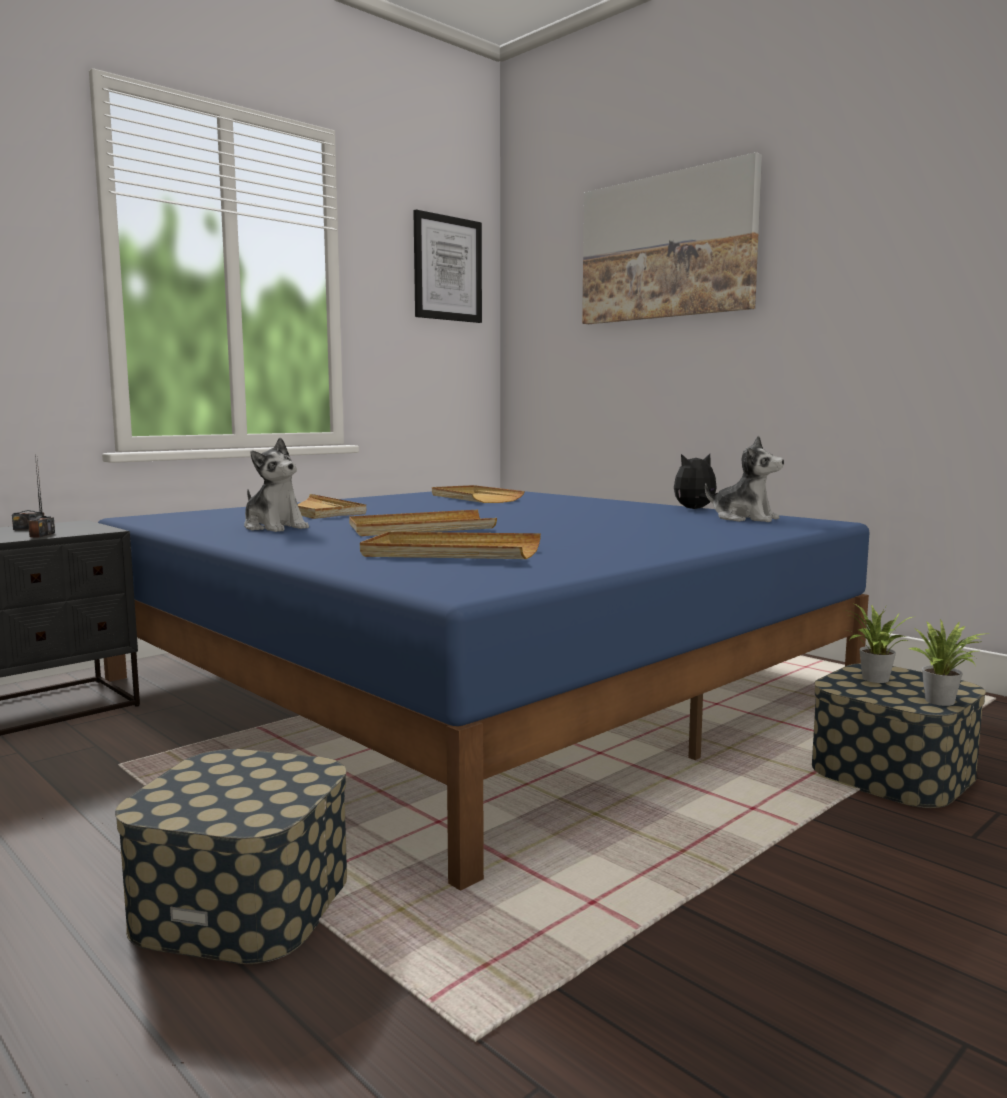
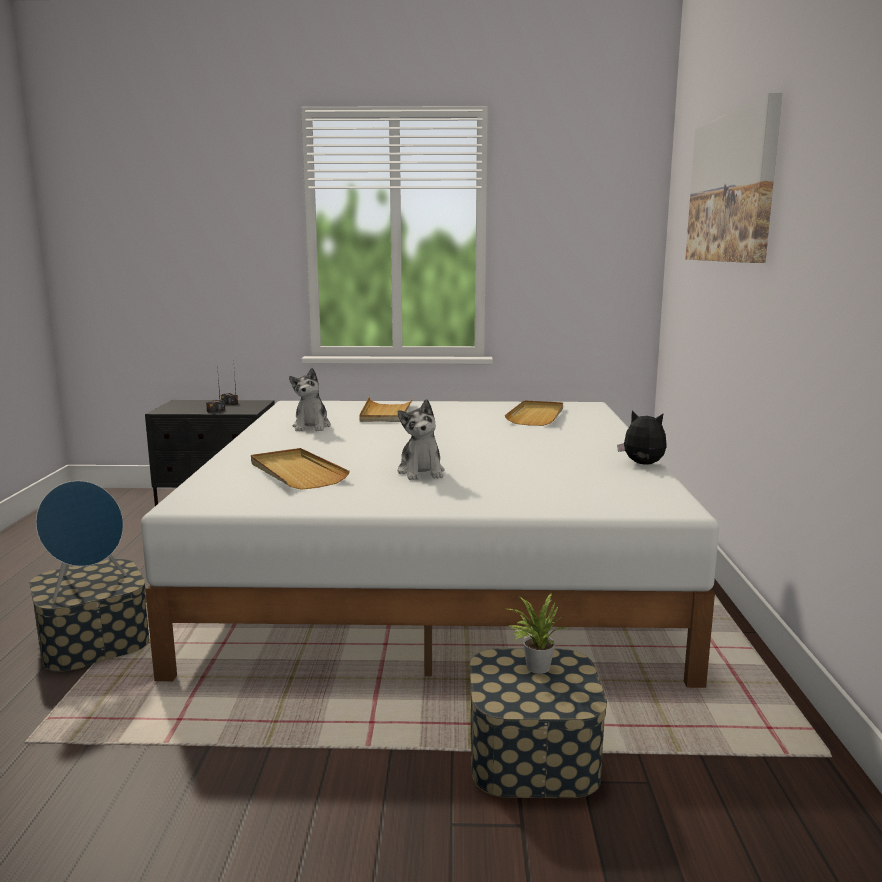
camera: 45 degrees right, 5 degrees up
blue bed [98,491,869,891] -> white bed [141,401,719,688]
beige tray [349,510,497,536] -> none
picture [413,209,482,323] -> none
plush toy [705,436,784,522] -> plush toy moved to [397,399,445,480]
potted plant [907,618,989,706] -> none
none -> blue speaker [36,481,127,602]

